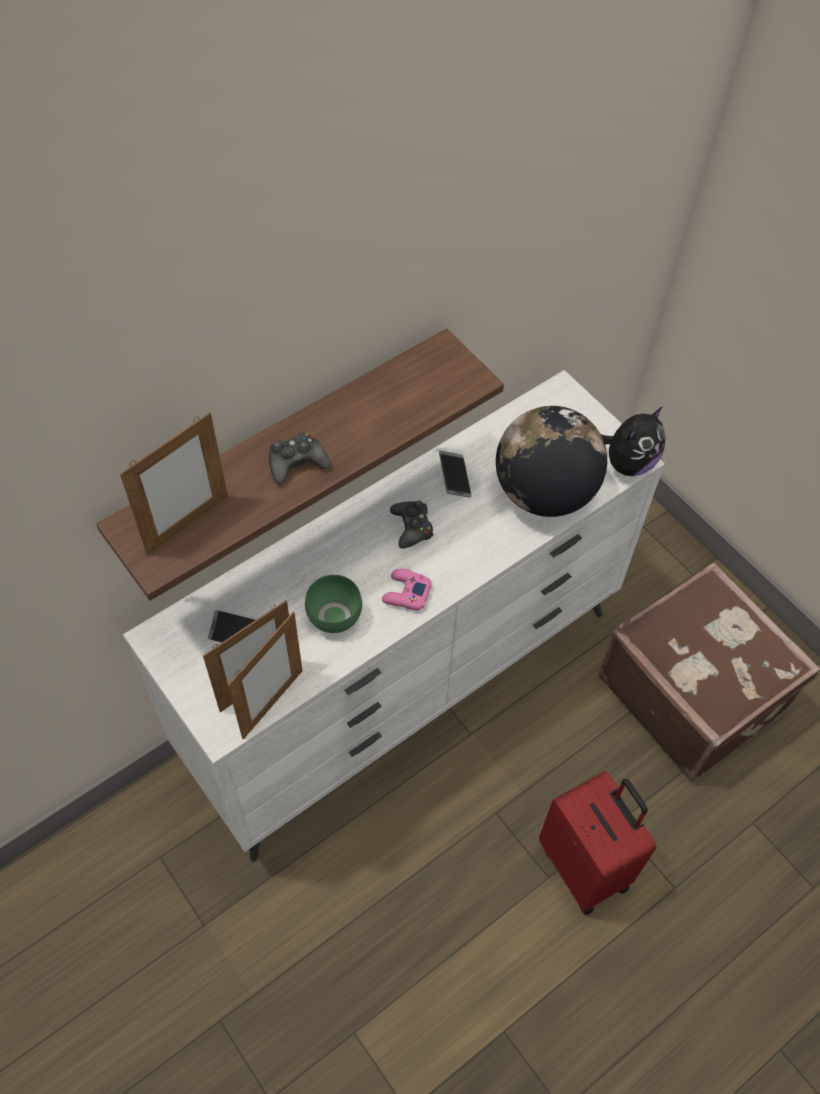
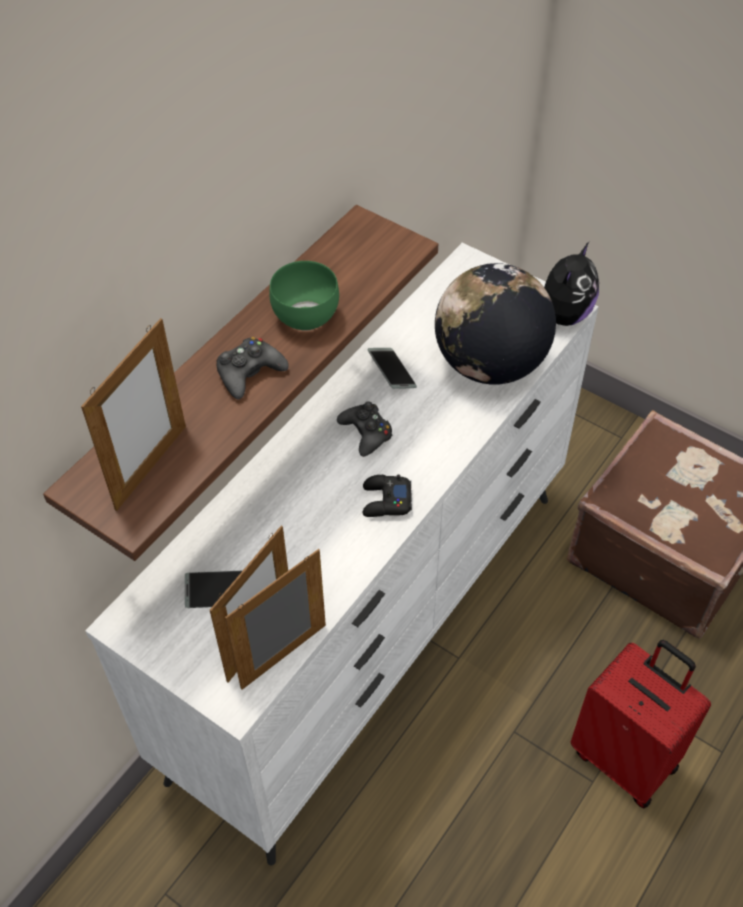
camera: 15 degrees left, 5 degrees down
picture frame [228,612,303,740] -> picture frame turned 150 degrees counterclockwise [225,549,326,690]
green bowl [305,575,362,633] -> green bowl moved to [269,261,339,331]
pink game controller [382,568,432,610] -> black game controller [363,475,412,517]

